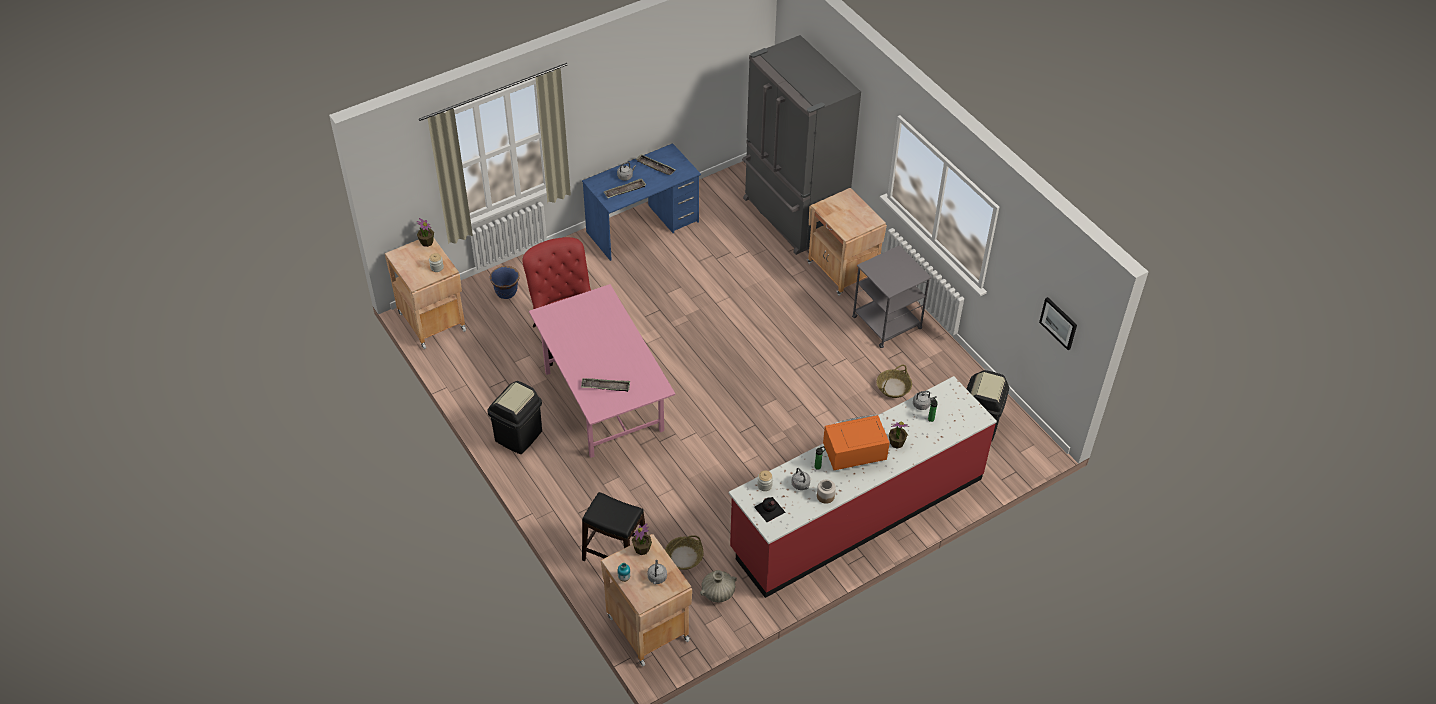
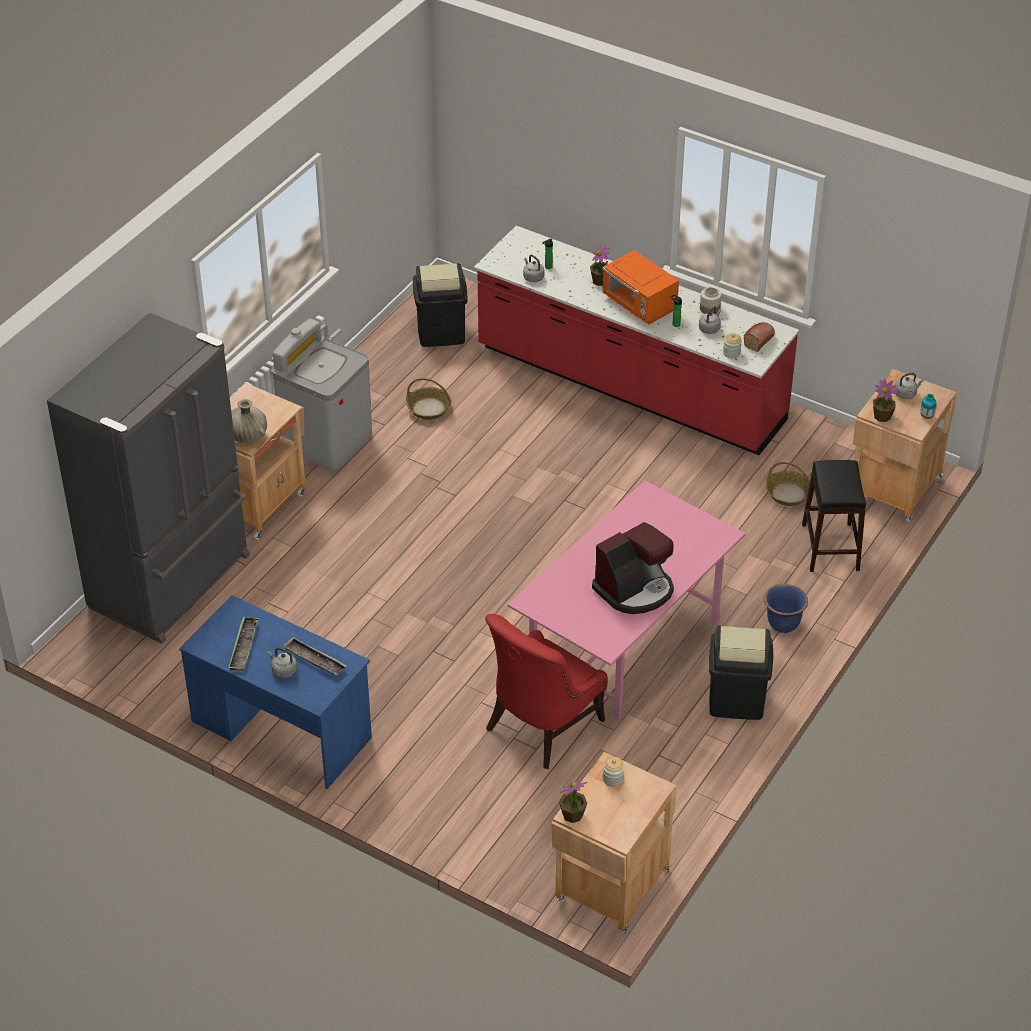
camera: 115 degrees left, 5 degrees down
blue planter [490,266,520,299] -> blue planter moved to [763,584,808,633]
tray [581,378,630,392] -> none
beige vase [700,570,737,602] -> beige vase moved to [231,399,267,443]
black bottle [754,497,785,522] -> bread [744,322,775,352]
grey cart [852,245,932,348] -> grey washing machine [271,318,372,470]
picture [1039,297,1077,350] -> none
none -> coffee machine [592,522,674,614]

